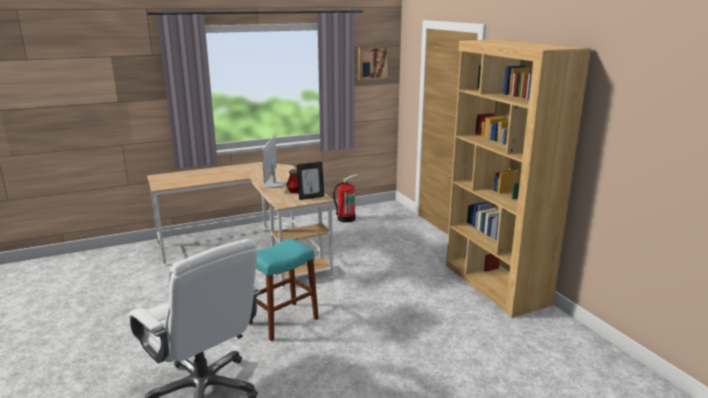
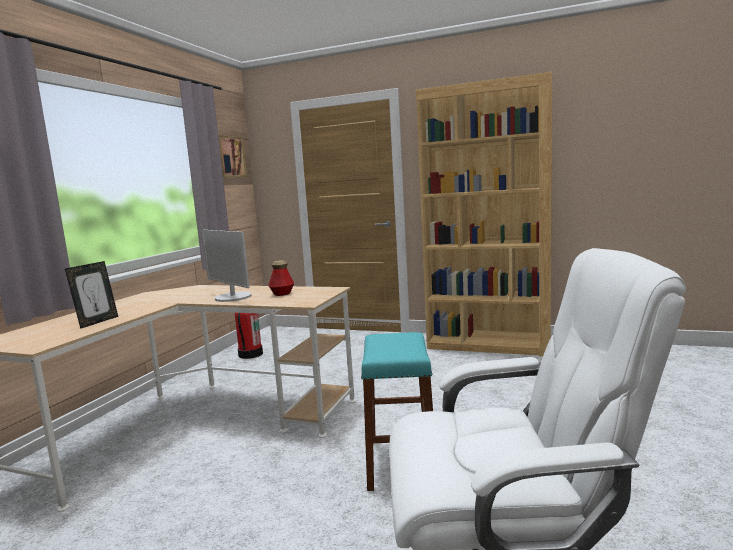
camera: 45 degrees left, 10 degrees down
picture frame [297,162,324,200] -> picture frame moved to [65,261,118,329]

